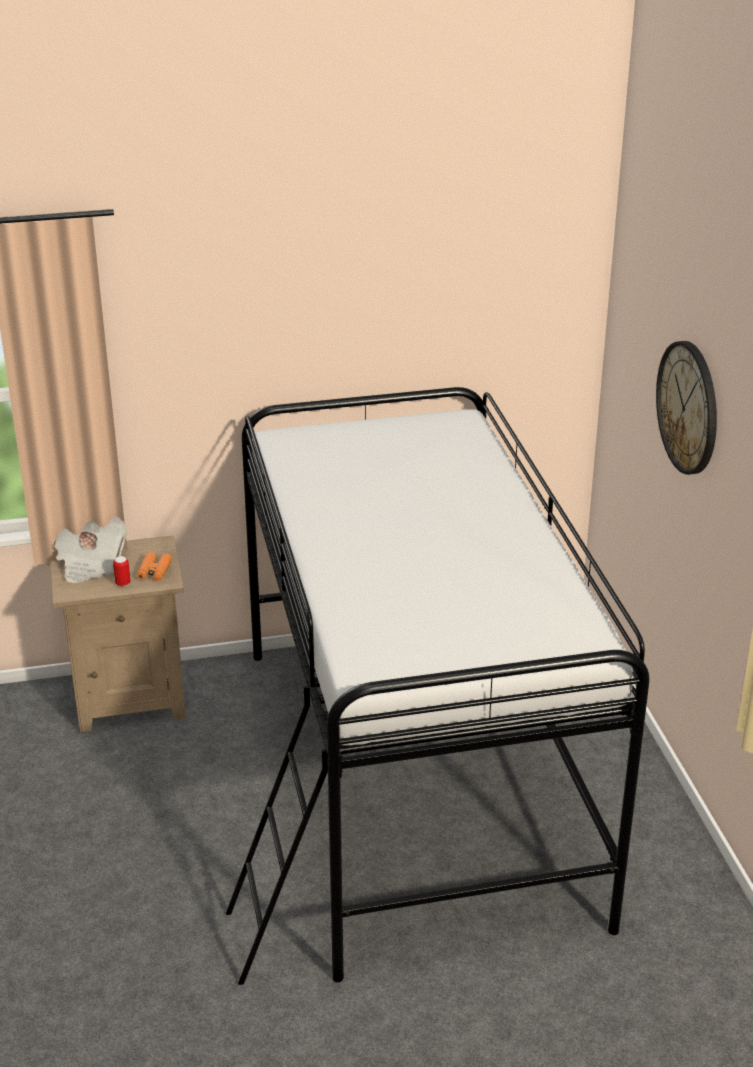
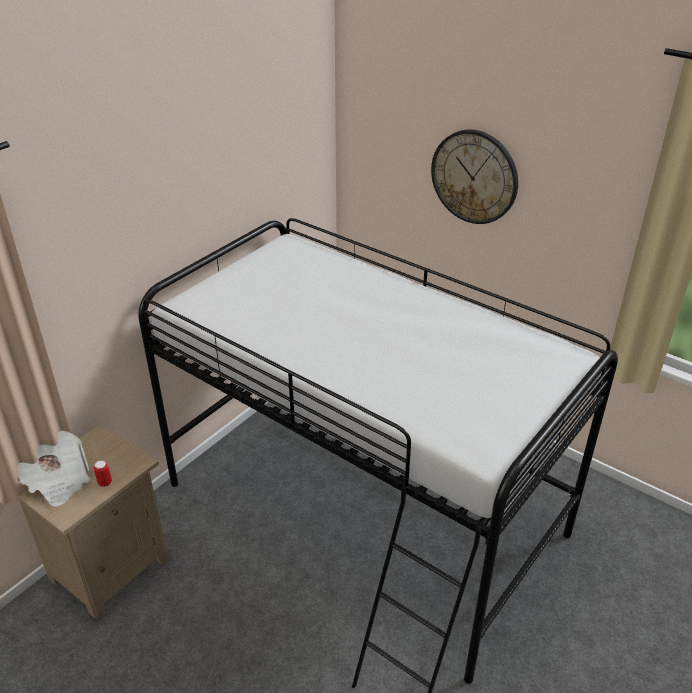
camera: 40 degrees left, 5 degrees up
orange binoculars [137,552,172,581] -> none

